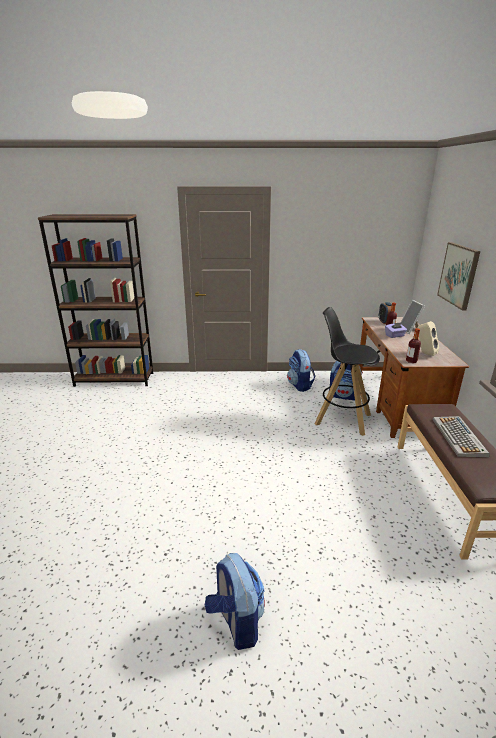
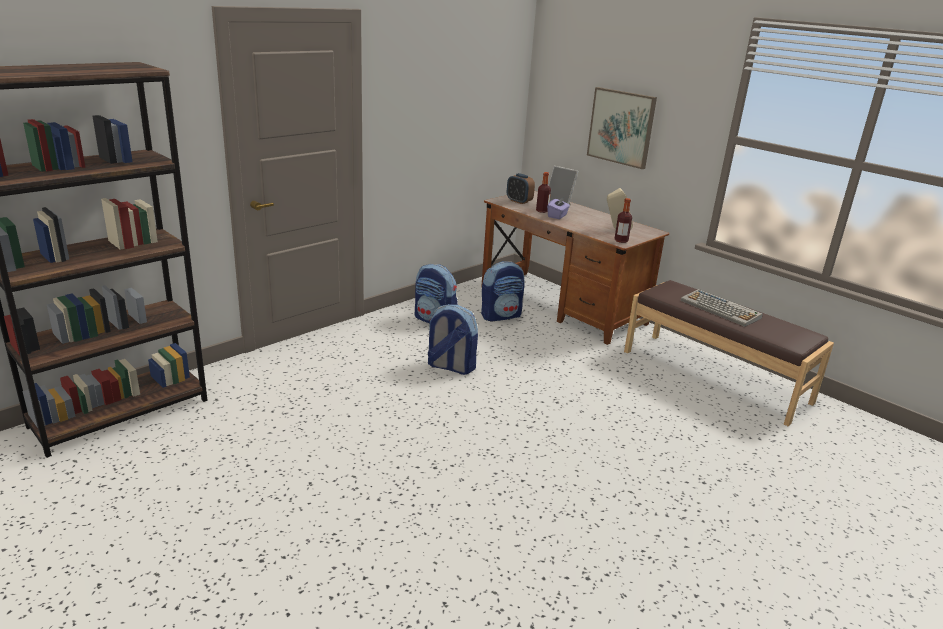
camera: 45 degrees left, 0 degrees up
backpack [205,553,265,650] -> backpack moved to [428,304,478,375]
black stool [314,307,380,436] -> none

